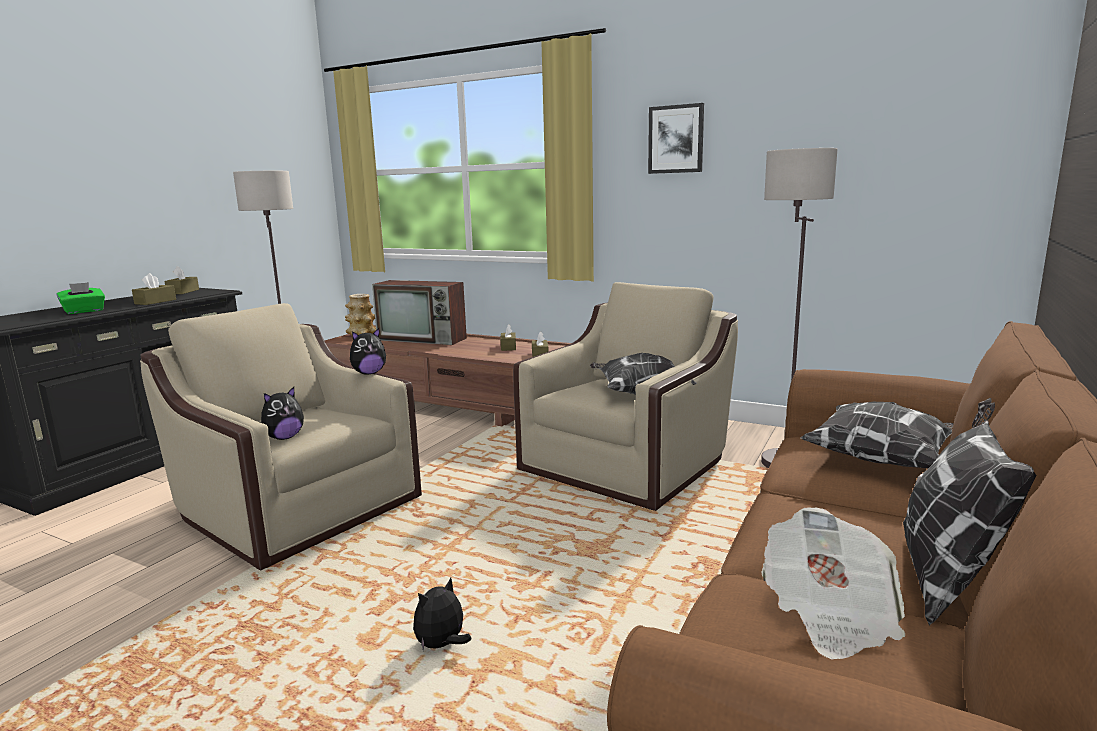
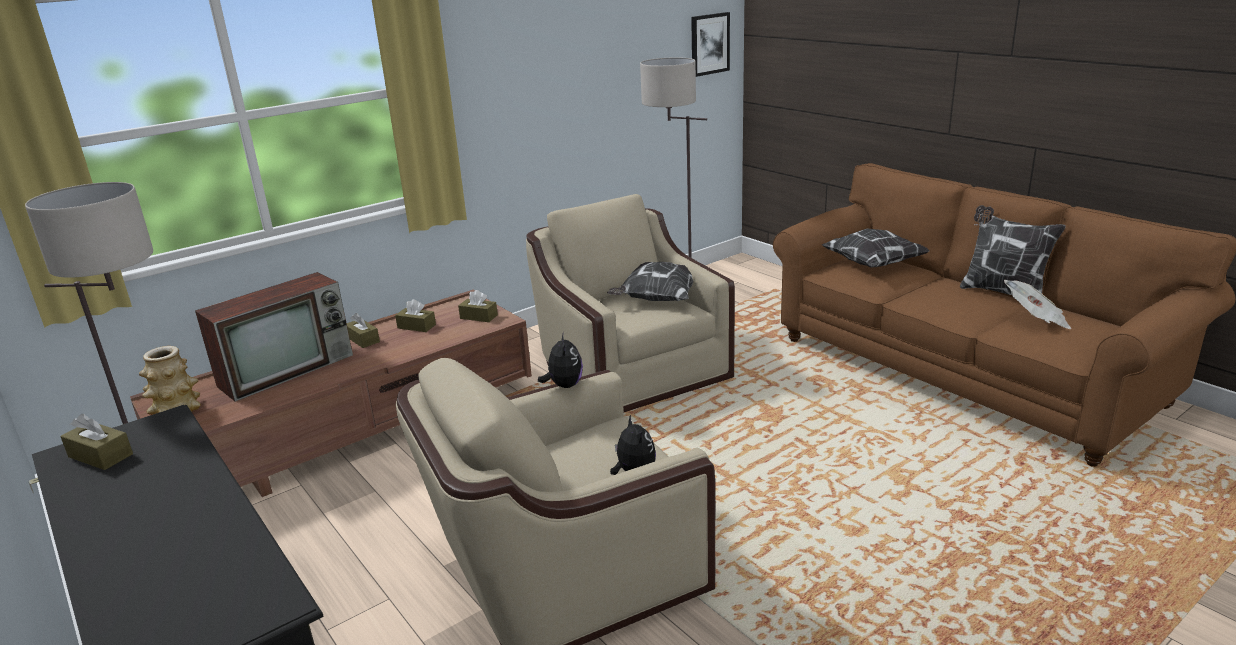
camera: 65 degrees left, 10 degrees up
green tissue box [56,282,105,314] -> none
brown tissue box [132,273,176,305] -> brown tissue box moved to [347,313,380,348]
plush toy [413,578,471,651] -> none
picture [648,103,704,174] -> picture moved to [691,12,730,77]

